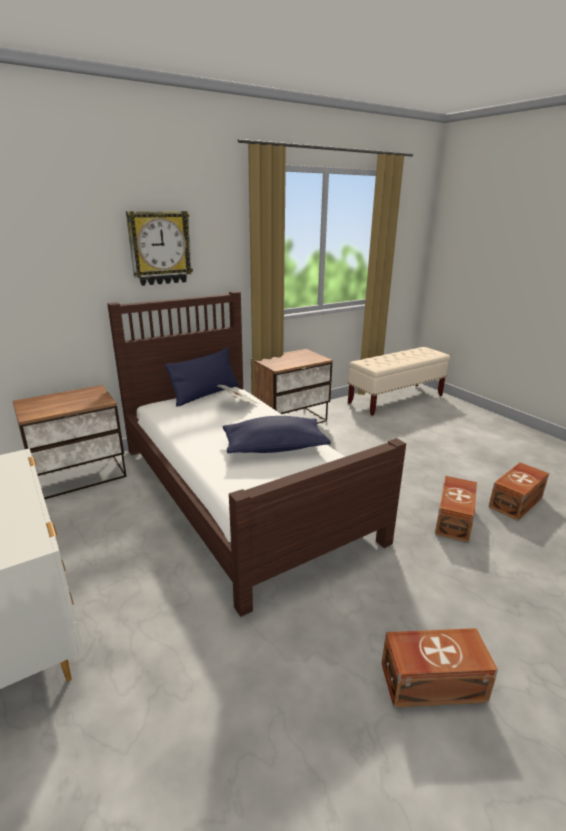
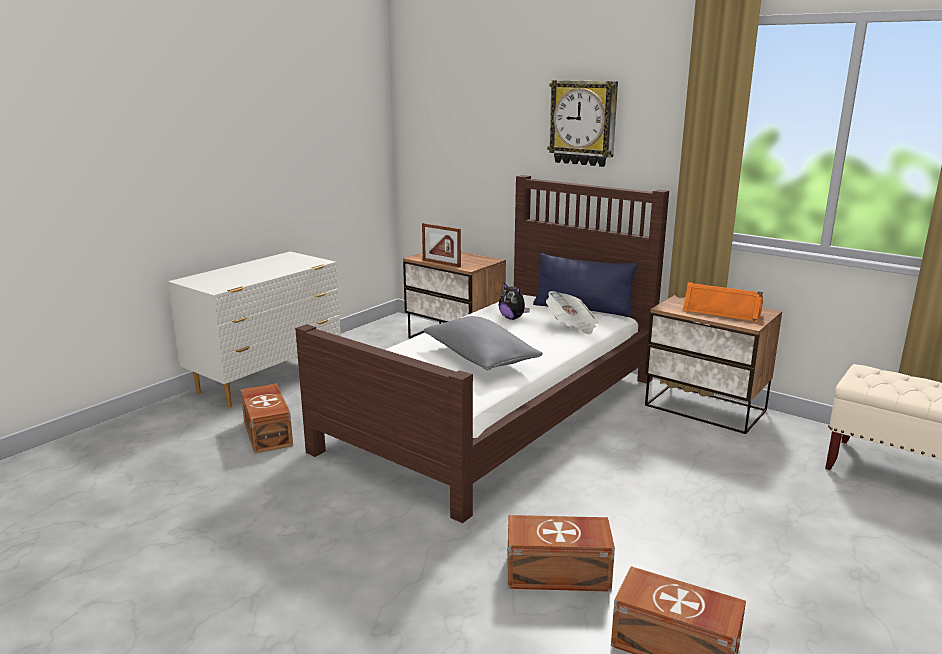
camera: 70 degrees right, 5 degrees down
blue pillow [223,416,331,453] -> grey pillow [424,316,543,370]
brown storage box [382,628,498,708] -> brown storage box moved to [240,384,293,453]
none -> picture frame [422,223,461,267]
none -> plush toy [499,283,530,320]
none -> orange speaker [682,282,763,322]

